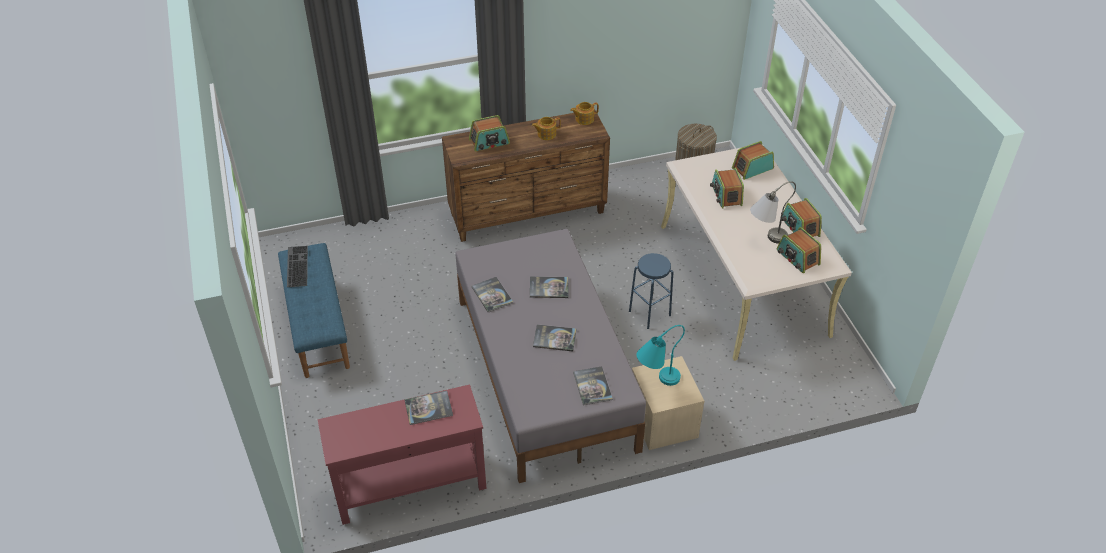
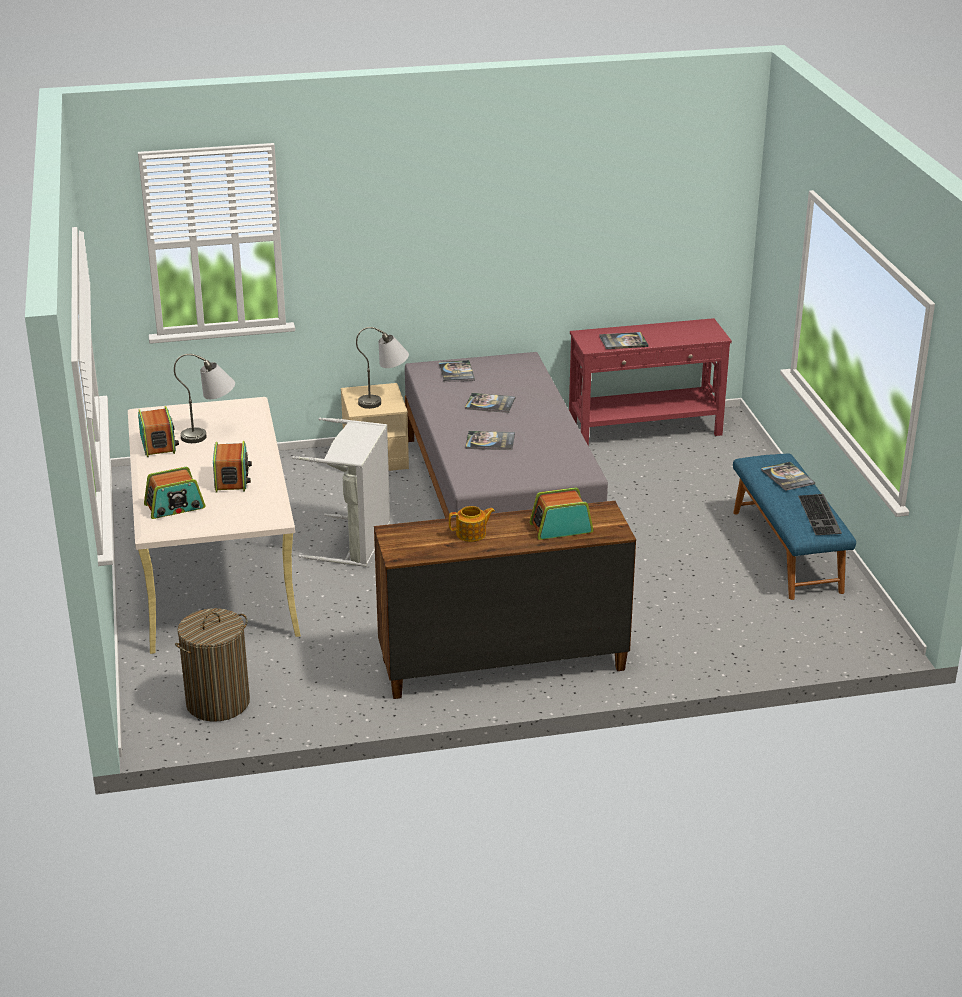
camera: 175 degrees left, 15 degrees down
book [472,277,513,312] -> book moved to [761,462,815,491]
teapot [570,102,599,125] -> none
blue stool [629,253,673,329] -> grey laundry basket [292,417,390,567]
turquoise table lamp [636,325,685,386] -> grey table lamp [356,327,409,409]
radio [777,227,821,273] -> none

